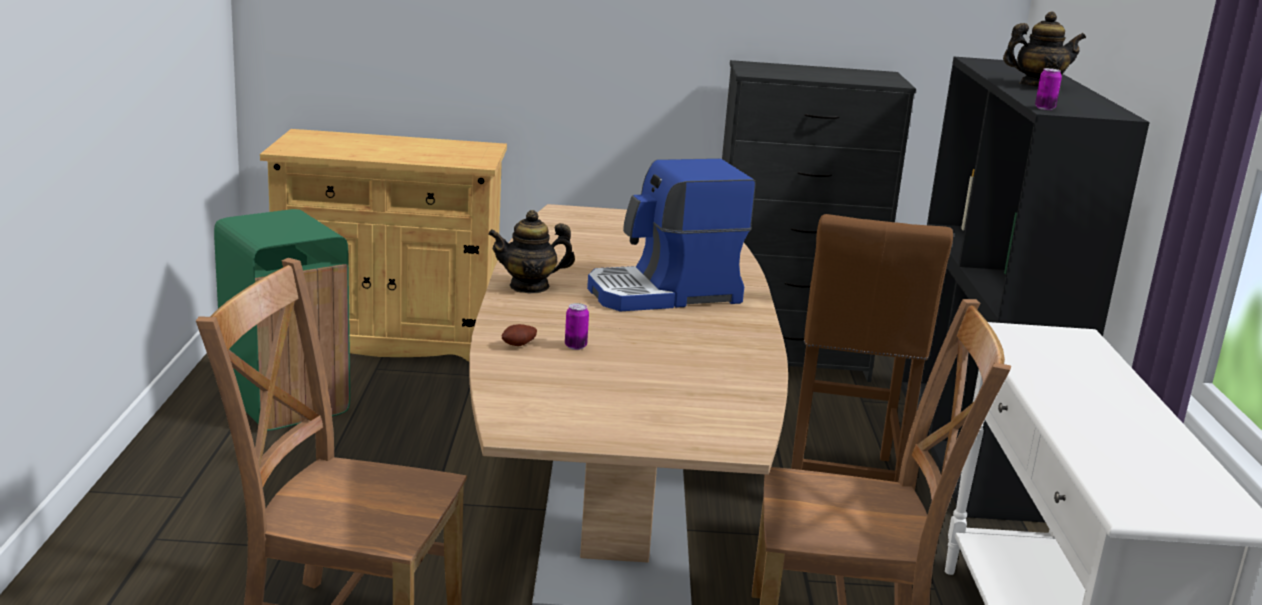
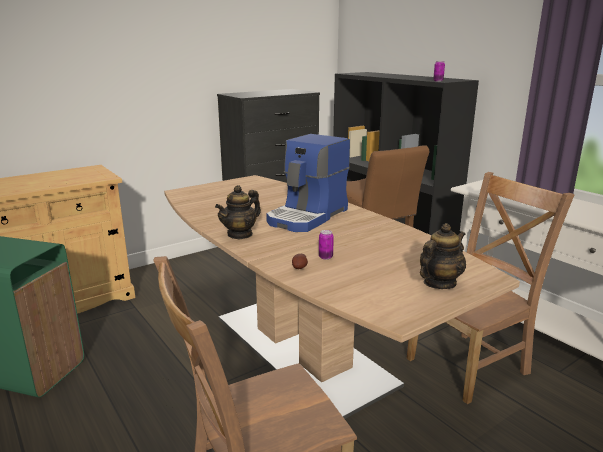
camera: 35 degrees left, 0 degrees up
teapot [1003,12,1086,87] -> teapot moved to [420,223,466,289]

